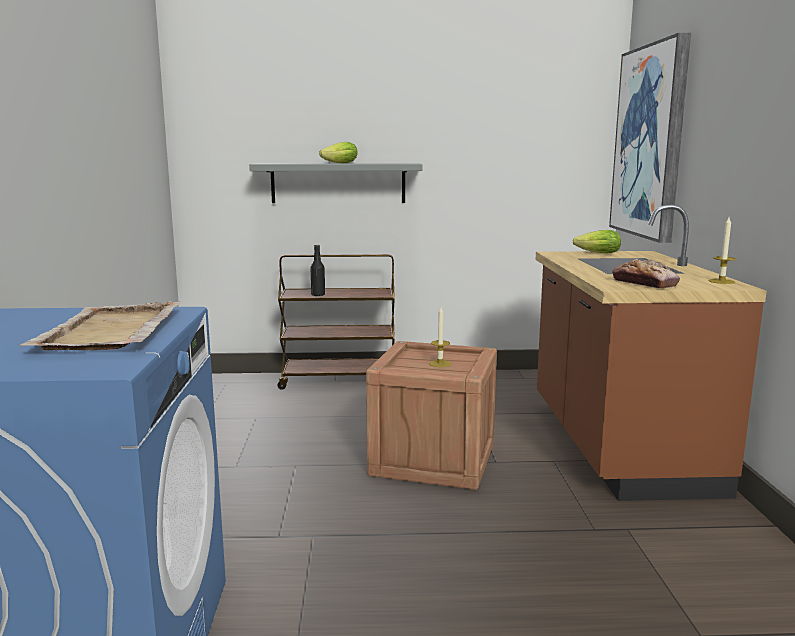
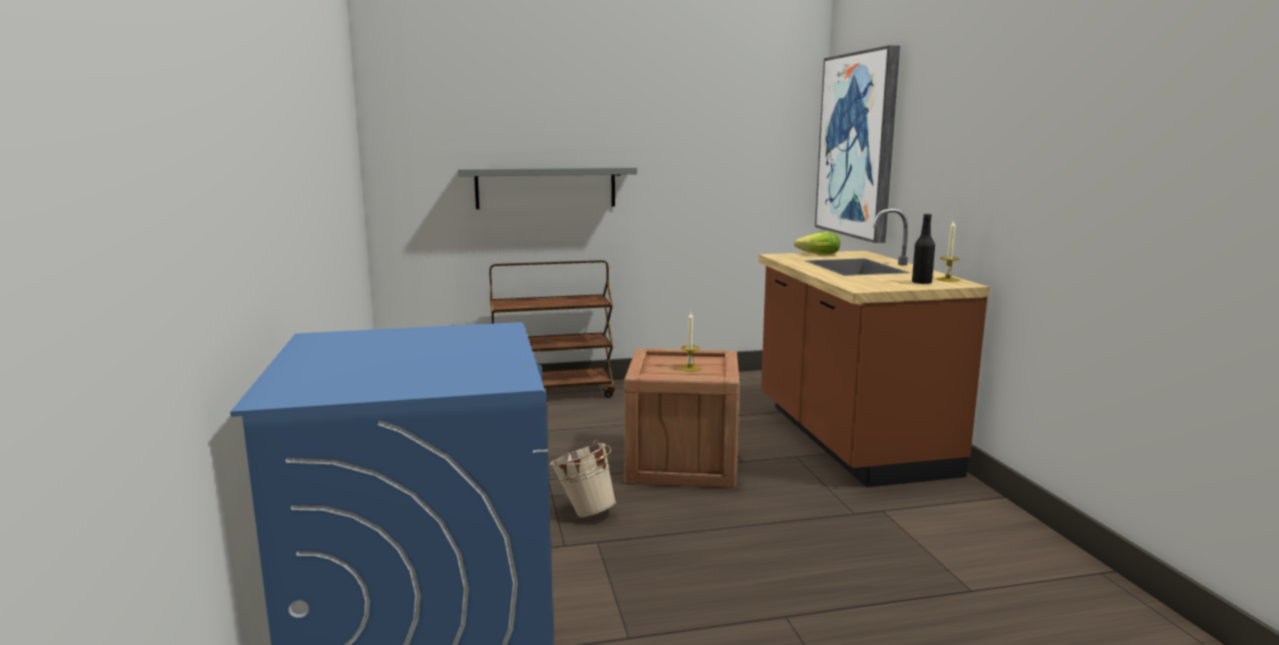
camera: 10 degrees left, 0 degrees up
beige tray [19,301,181,350] -> none
black bottle [310,245,325,296] -> black bottle moved to [912,214,935,285]
lettuce [319,142,357,163] -> none
bread [612,259,680,288] -> none
none -> beige bucket [550,441,616,517]

